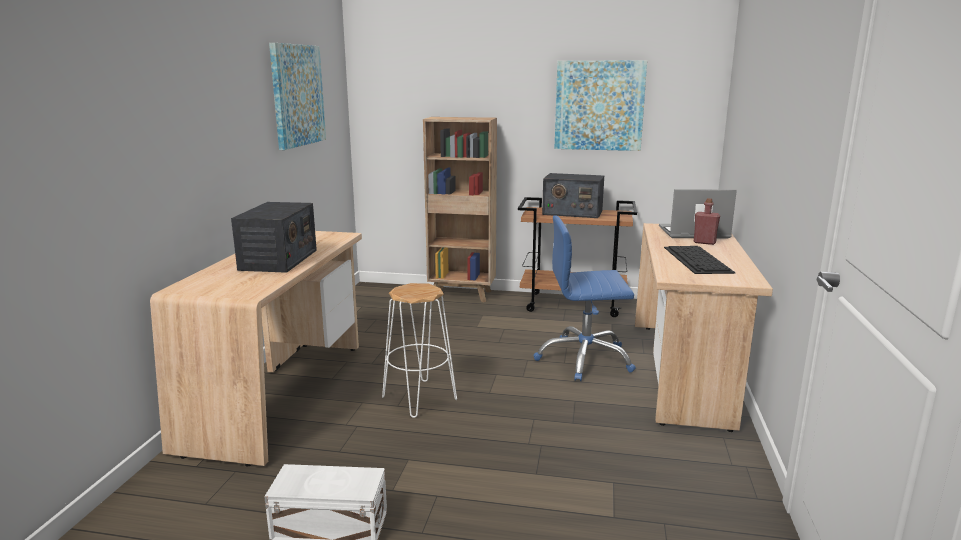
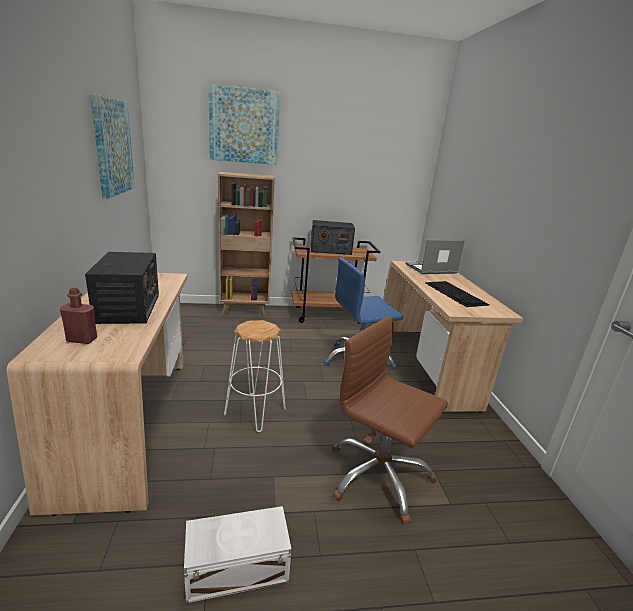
camera: 20 degrees left, 5 degrees up
picture [554,61,647,151] -> picture moved to [208,84,280,165]
red bottle [694,198,720,245] -> red bottle moved to [60,288,97,344]
none -> brown office chair [332,316,448,524]

